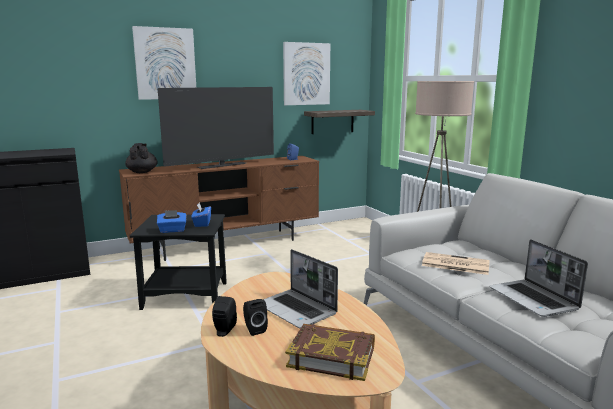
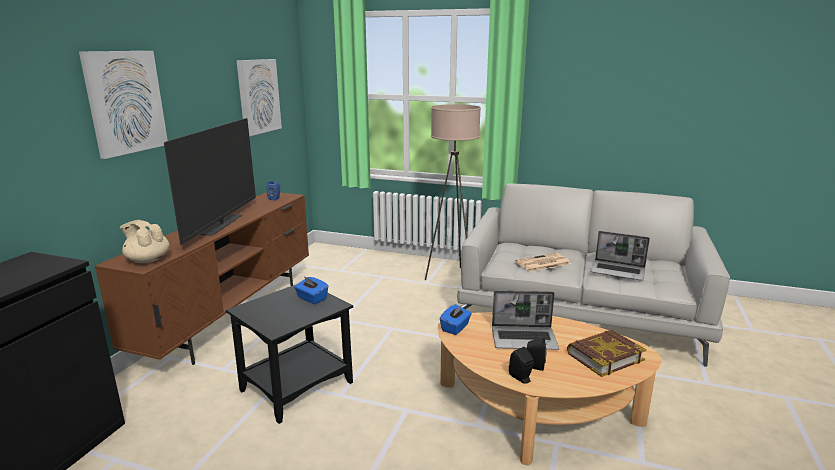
camera: 45 degrees left, 5 degrees up
black teapot [125,143,157,173] -> beige teapot [120,220,170,263]
blue tissue box [157,210,186,233] -> blue tissue box moved to [440,304,472,335]
shelf [304,110,375,134] -> none

